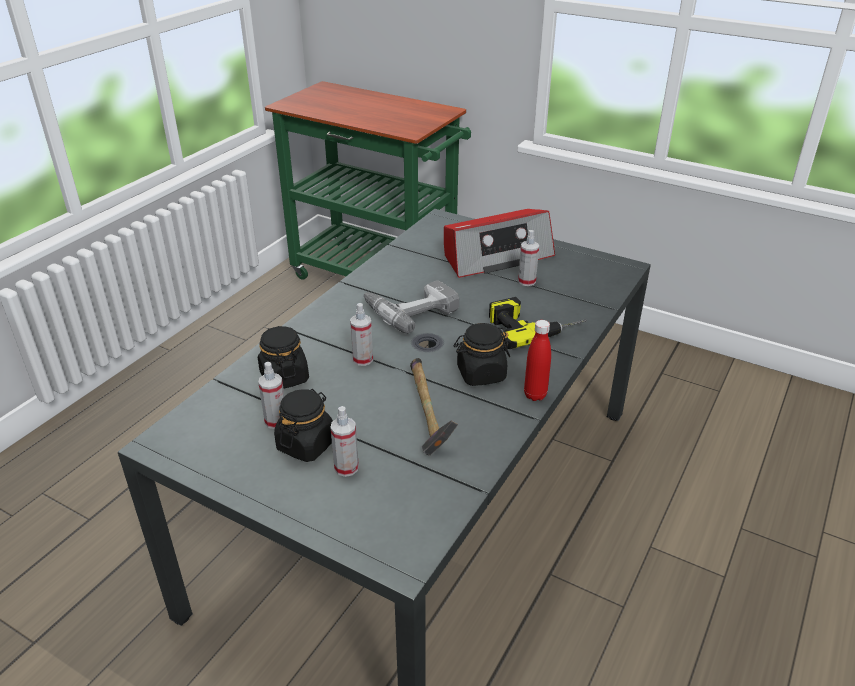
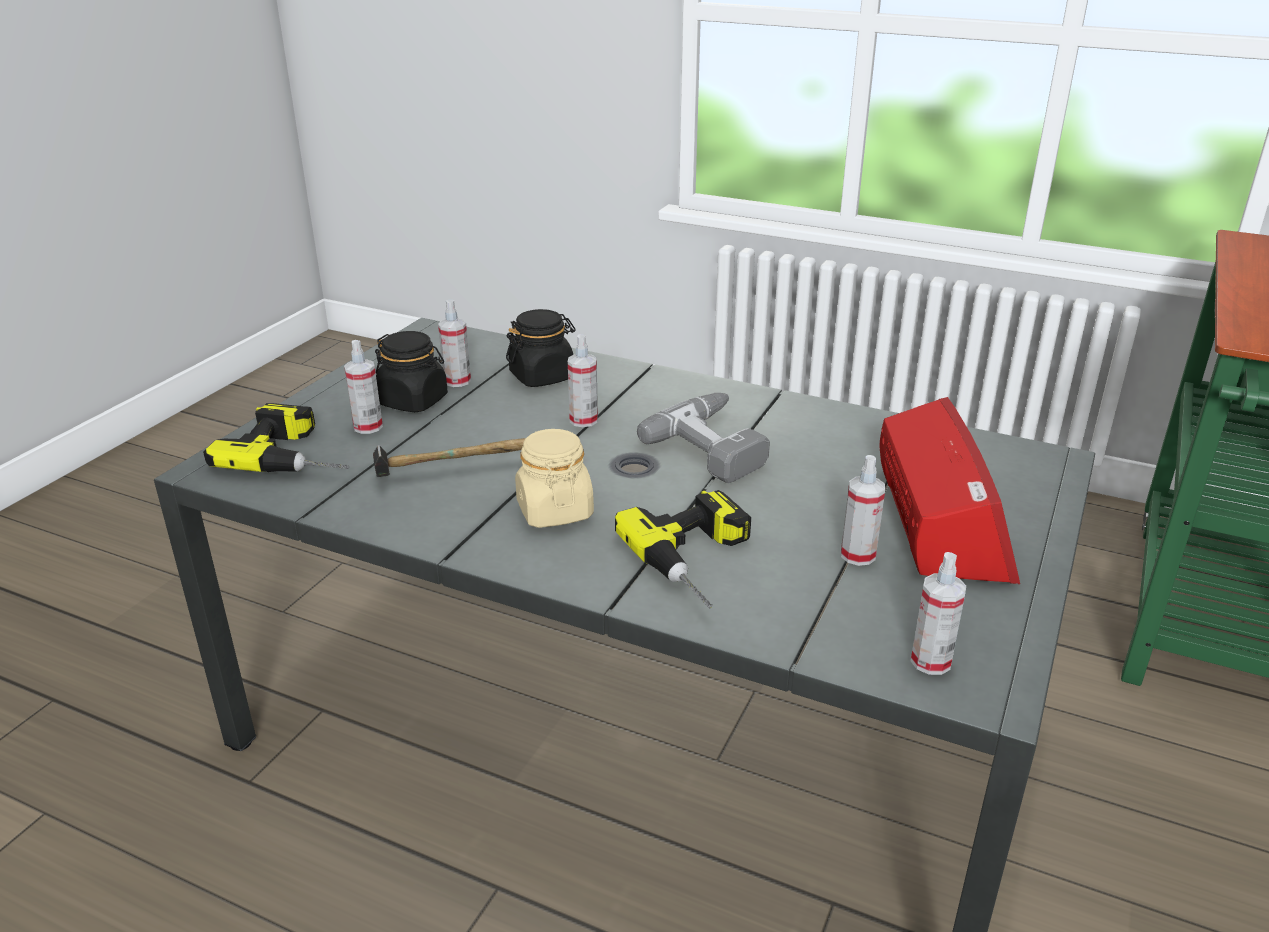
camera: 85 degrees right, 5 degrees down
radio [444,209,555,278] -> radio turned 150 degrees counterclockwise [879,397,1020,584]
black jar [454,323,510,386] -> beige jar [515,429,594,528]
red bottle [524,320,551,401] -> none
none -> power drill [203,403,349,472]
none -> spray bottle [911,552,966,675]

